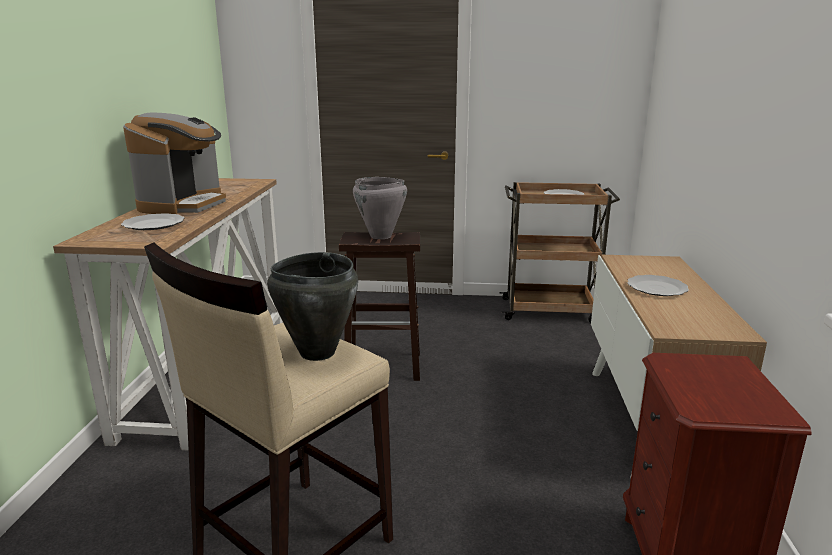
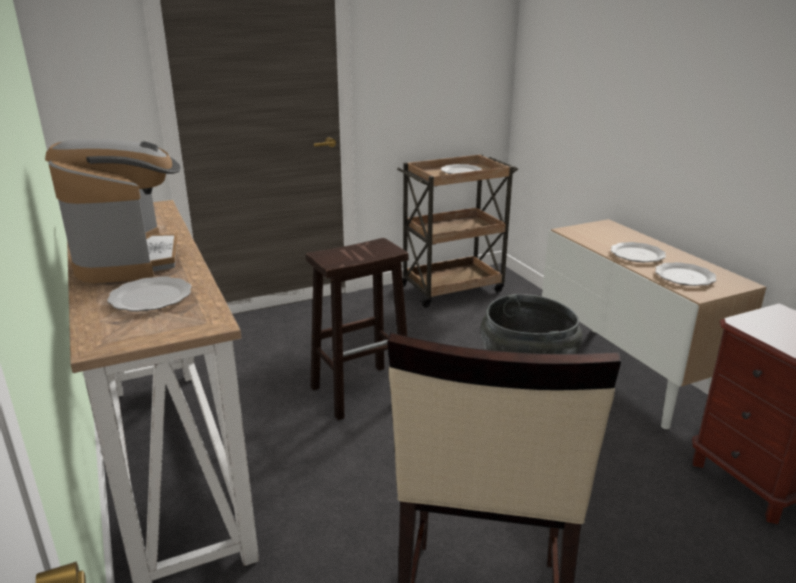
camera: 30 degrees left, 5 degrees up
grey cooking pot [353,177,407,239] -> none
none -> plate [655,262,717,286]

